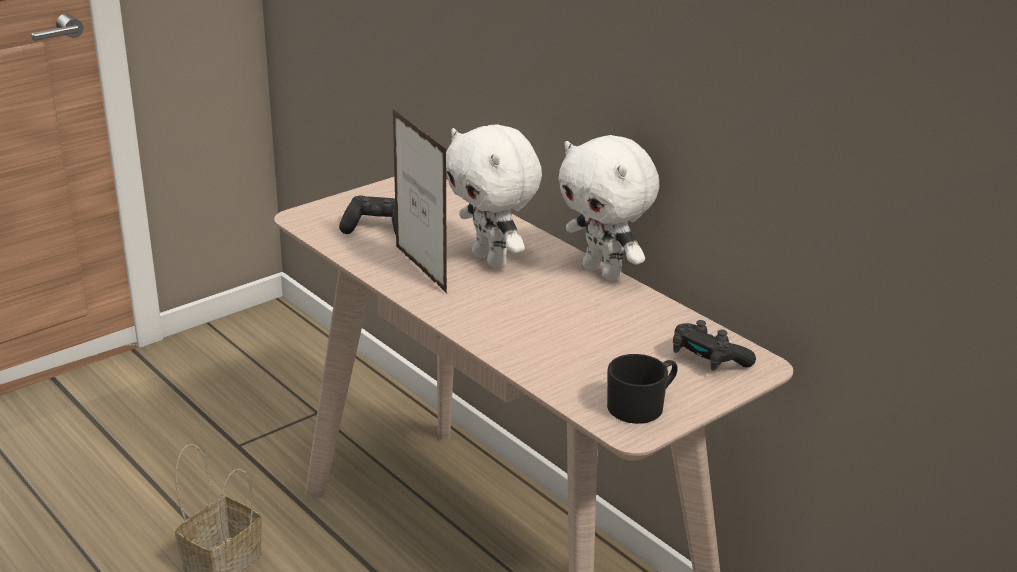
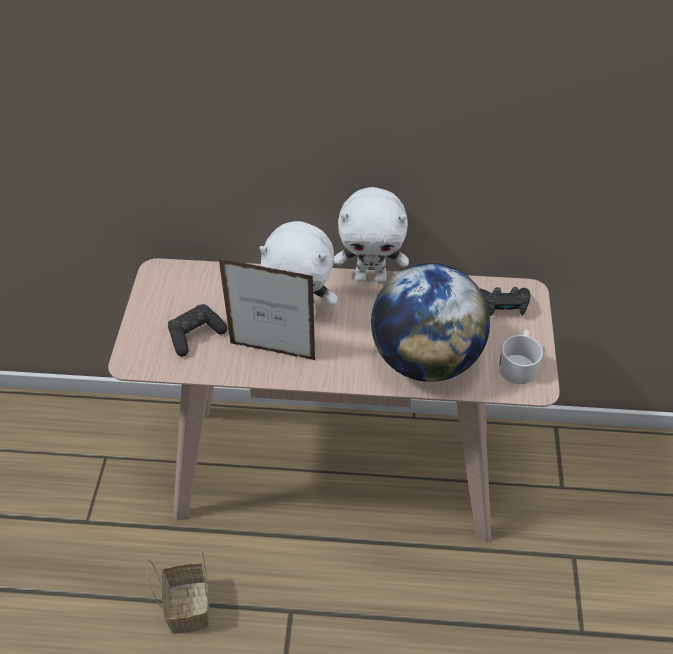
camera: 45 degrees left, 20 degrees up
black mug [607,354,678,424] -> white mug [499,330,543,384]
none -> globe [371,263,490,382]

